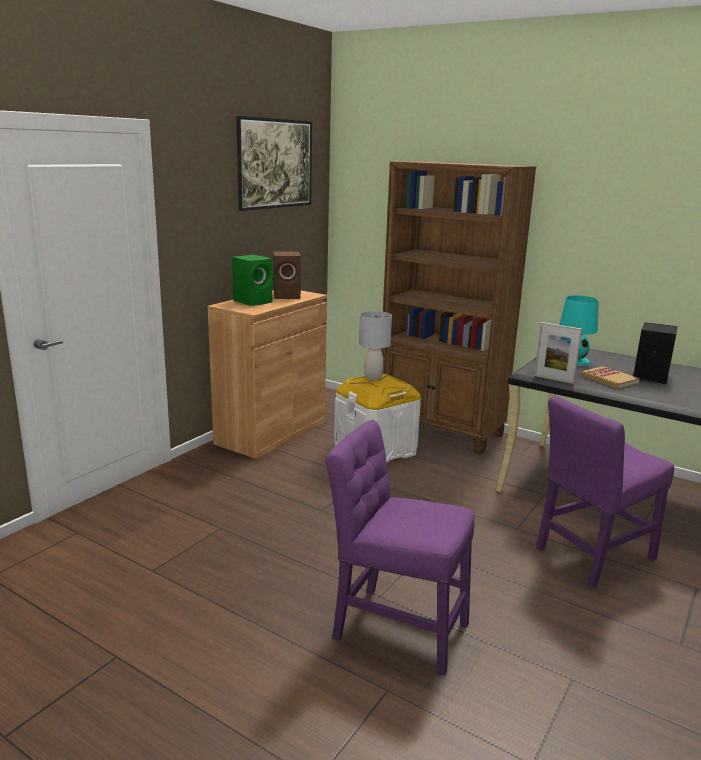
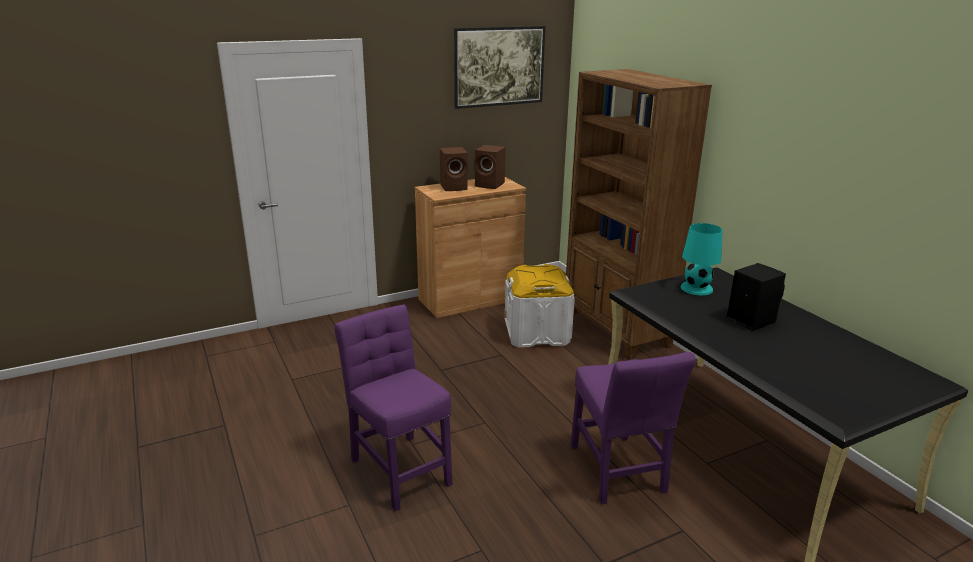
camera: 30 degrees right, 5 degrees up
green speaker [232,255,274,306] -> brown speaker [440,147,468,191]
grey table lamp [359,311,392,381] -> none
picture frame [534,322,582,384] -> none
purple chair [536,396,674,588] -> purple chair turned 105 degrees counterclockwise [571,352,696,504]
book [581,366,640,389] -> none

